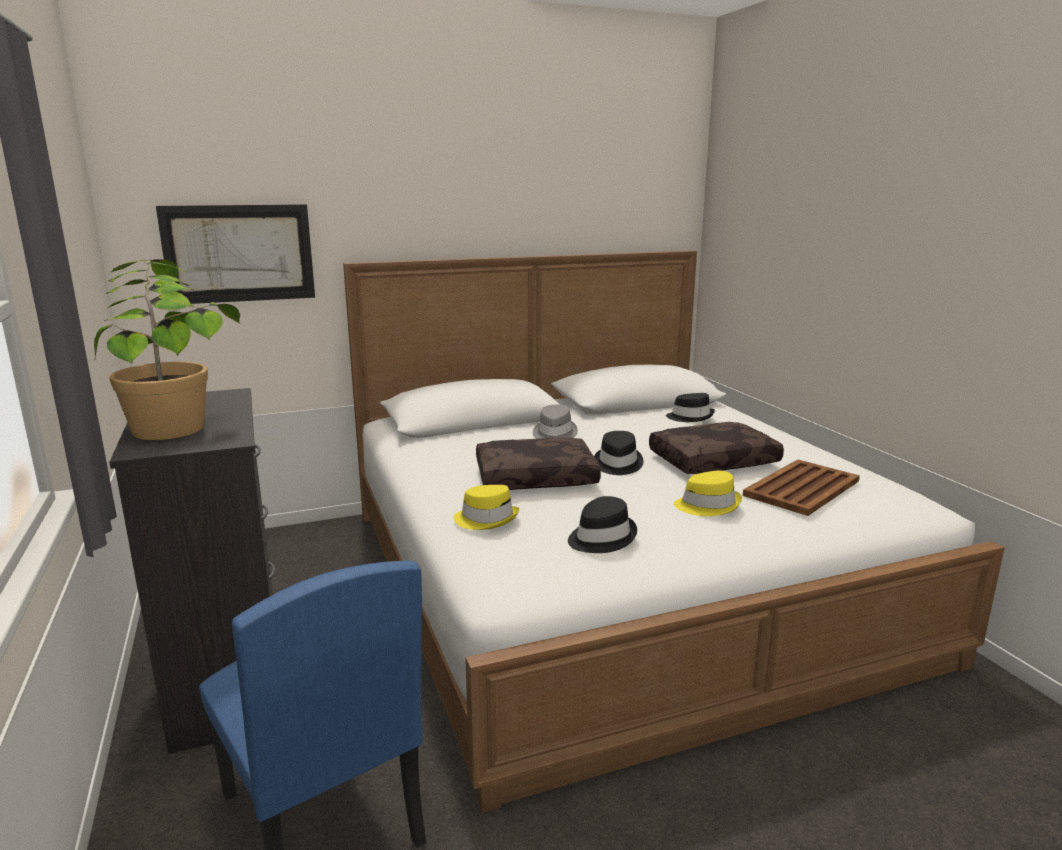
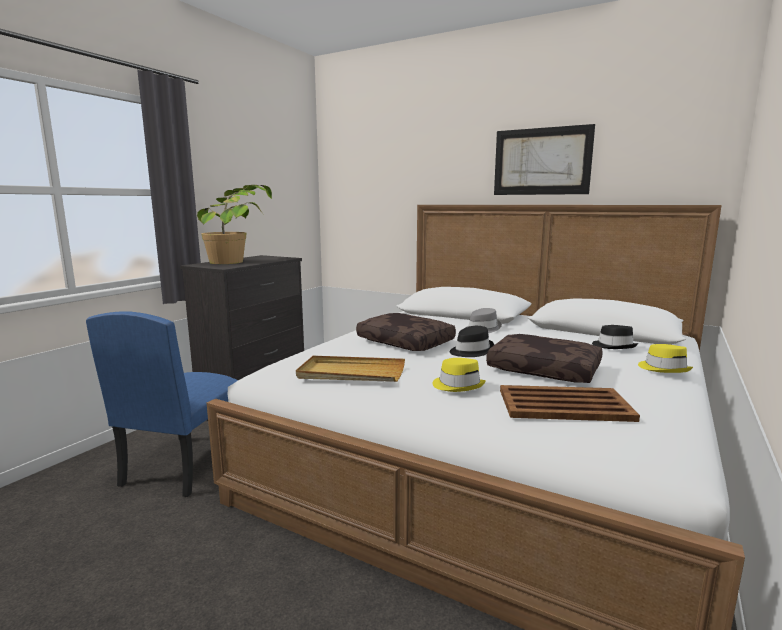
camera: 50 degrees right, 5 degrees down
picture [156,204,315,304] -> picture moved to [494,124,595,195]
yellow hat [454,485,519,530] -> yellow hat moved to [638,344,693,373]
black hat [568,496,637,553] -> beige tray [296,356,405,382]

